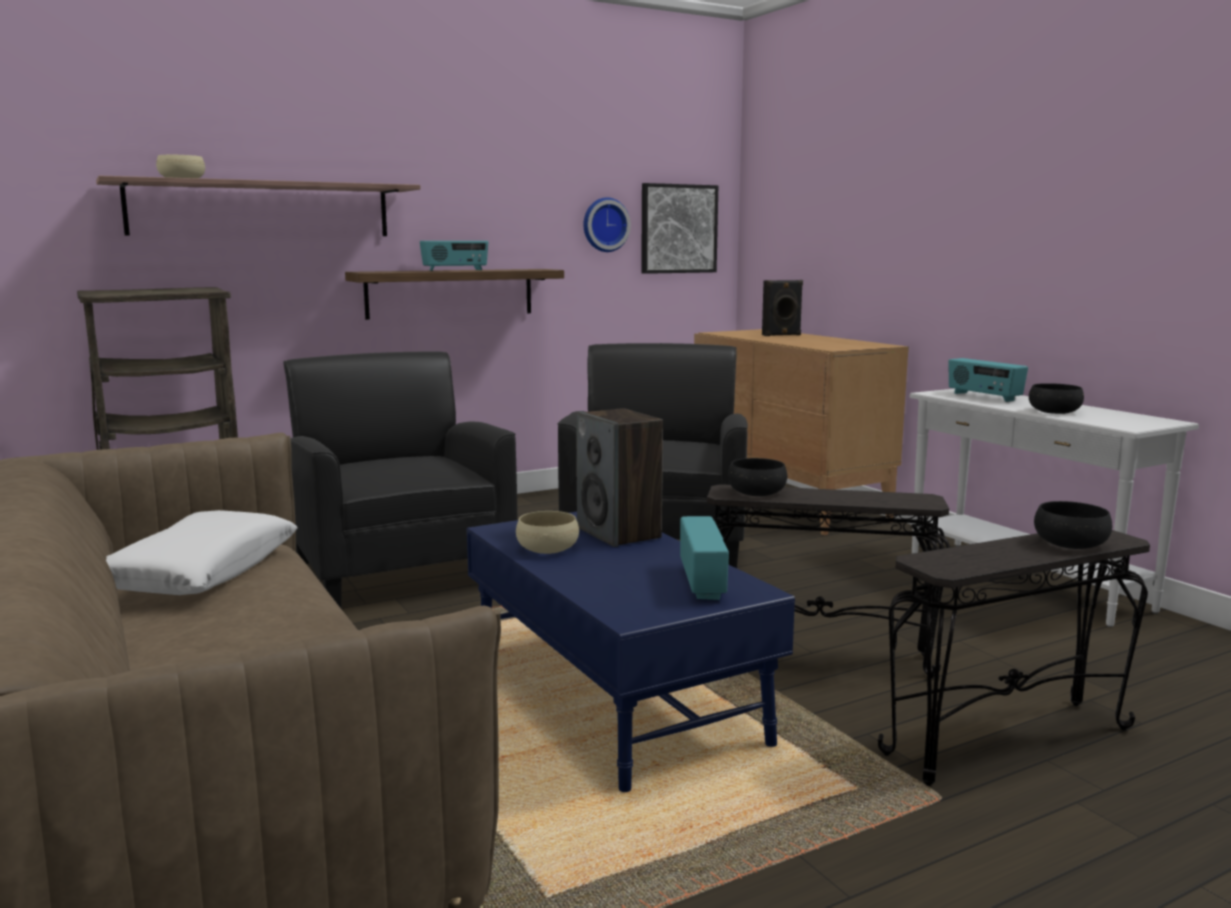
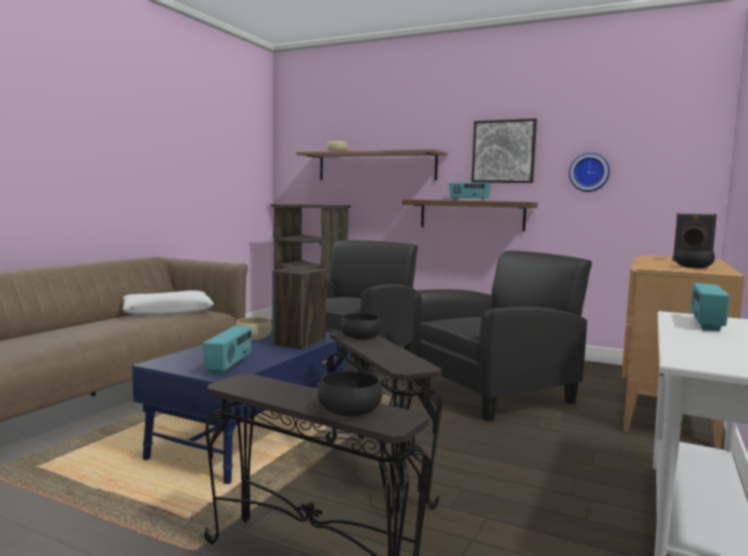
camera: 55 degrees right, 5 degrees down
picture [641,183,718,274] -> picture moved to [471,119,537,183]
radio [680,516,729,600] -> radio turned 45 degrees counterclockwise [203,326,252,375]
black bowl [1029,383,1084,414] -> black bowl moved to [674,248,715,268]

